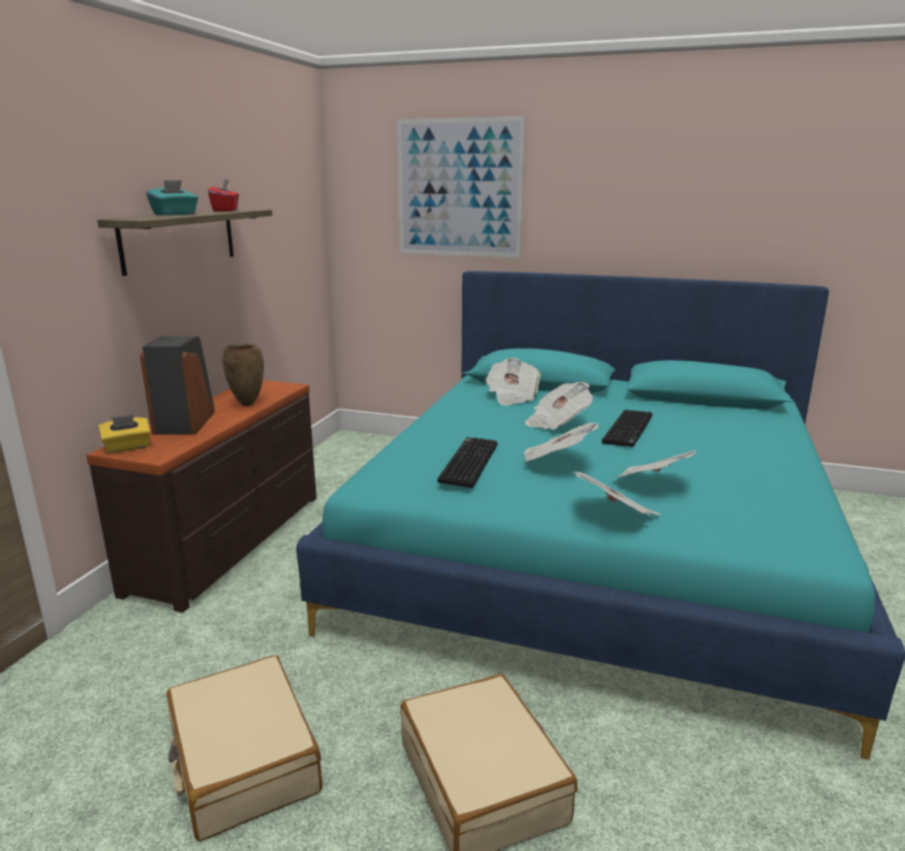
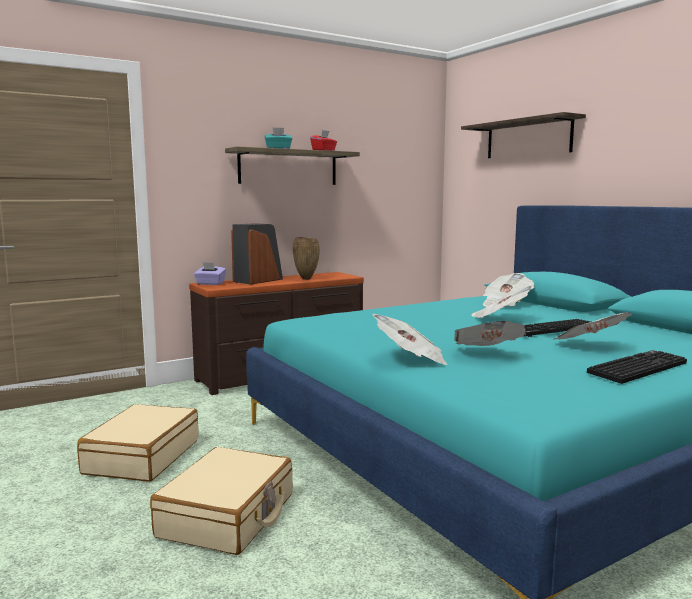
camera: 40 degrees right, 10 degrees down
yellow tissue box [98,415,151,454] -> purple tissue box [194,262,226,285]
picture [397,116,525,258] -> shelf [461,112,586,158]
keyboard [438,437,498,488] -> keyboard moved to [587,350,687,384]
newspaper [524,422,598,462] -> newspaper moved to [554,312,632,340]

